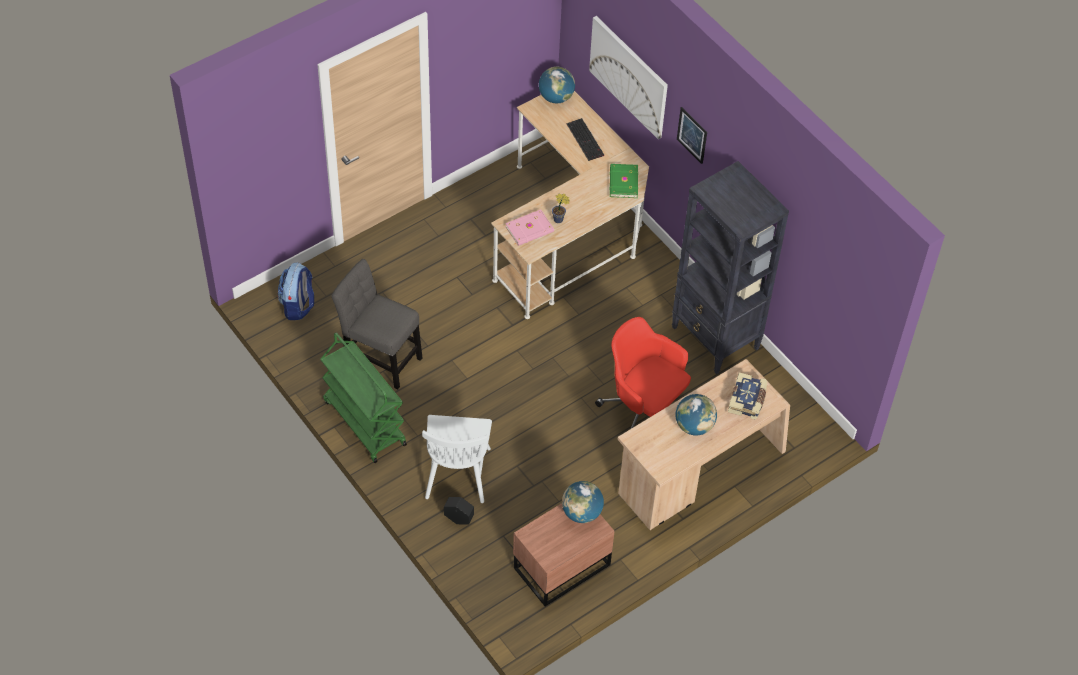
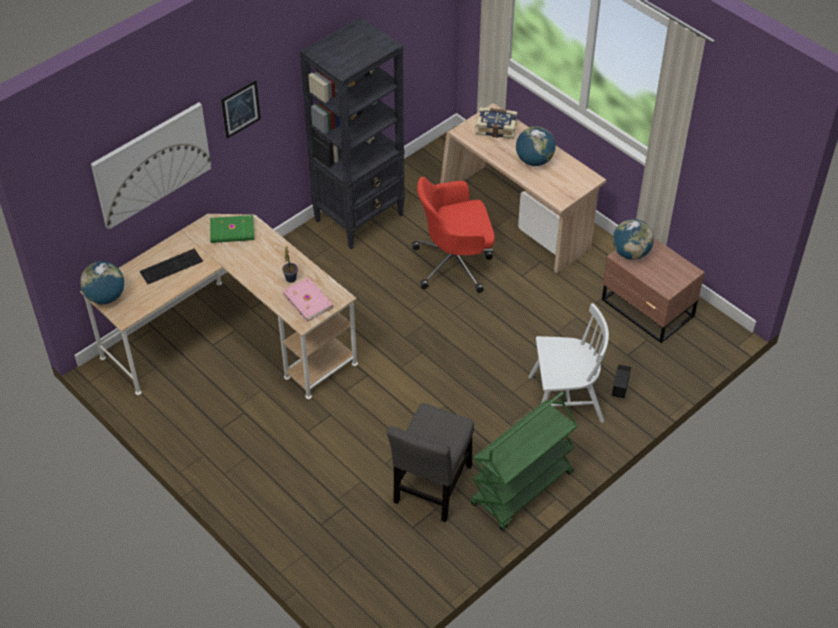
camera: 95 degrees left, 5 degrees down
backpack [278,263,314,320] -> none
red office chair [595,317,691,429] -> red office chair turned 45 degrees clockwise [412,177,495,293]

